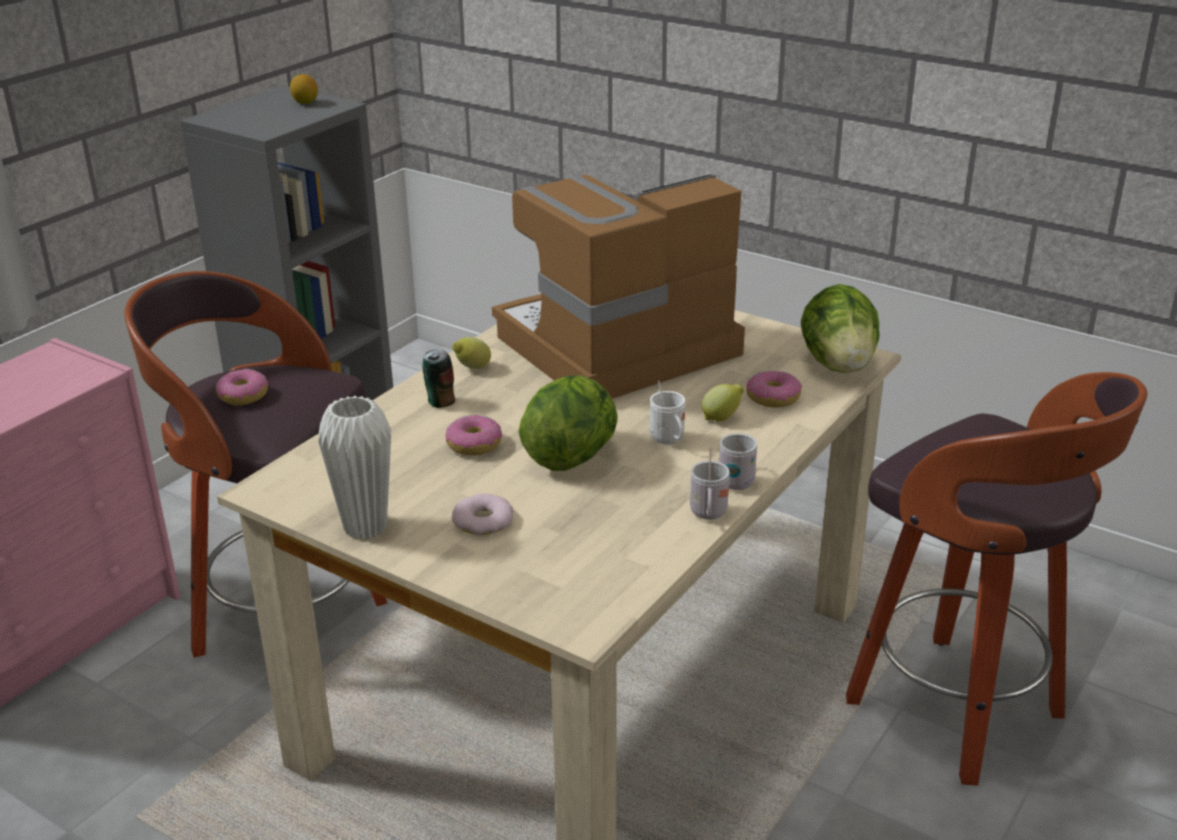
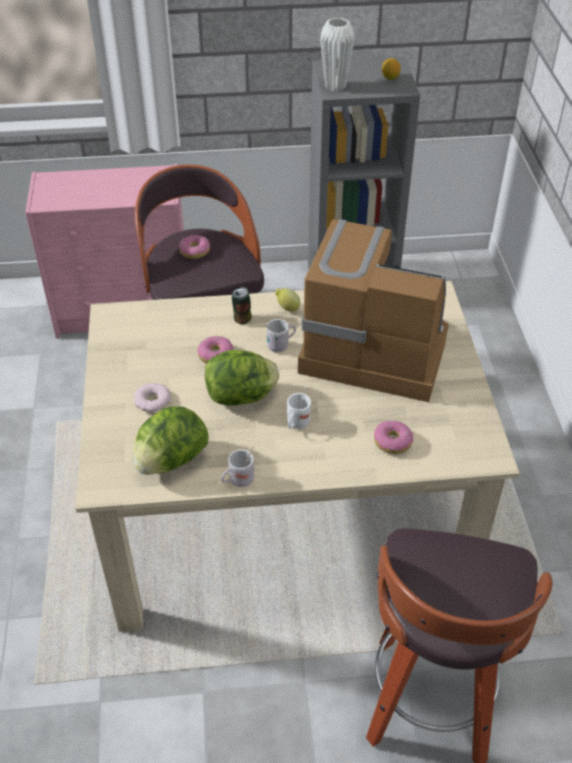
camera: 50 degrees right, 15 degrees up
white vase [318,396,391,539] -> white vase moved to [320,18,355,92]
lemon [702,384,744,422] -> none
white mug [719,433,758,490] -> white mug moved to [266,319,296,353]
lettuce [801,284,880,373] -> lettuce moved to [133,407,209,475]

